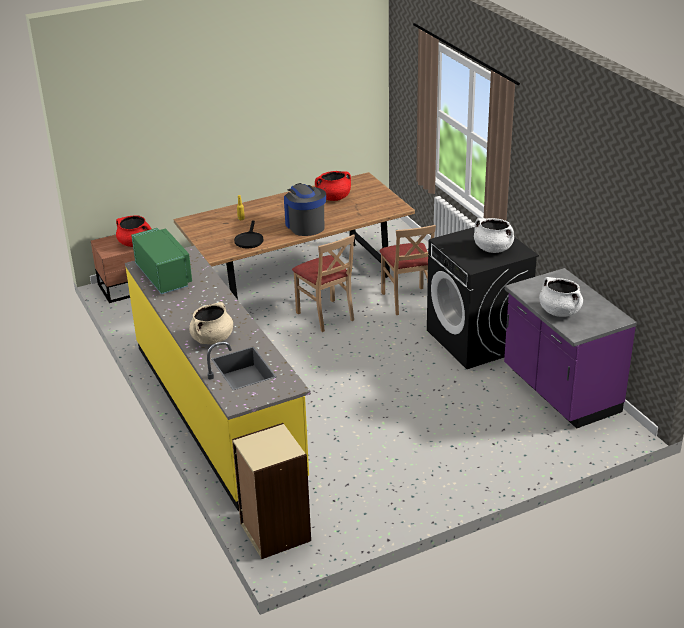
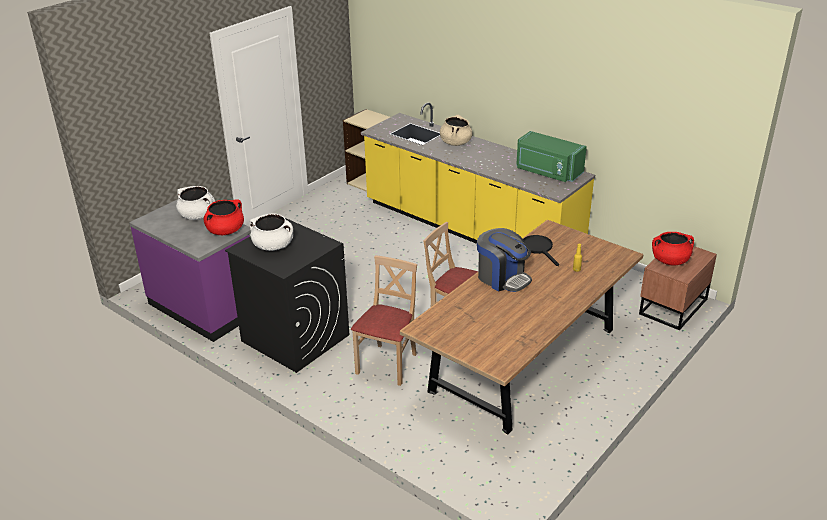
camera: 155 degrees right, 0 degrees up
red cooking pot [315,171,351,201] -> red cooking pot moved to [204,199,244,235]
beige chair [380,225,436,315] -> beige chair turned 60 degrees clockwise [351,255,417,386]

